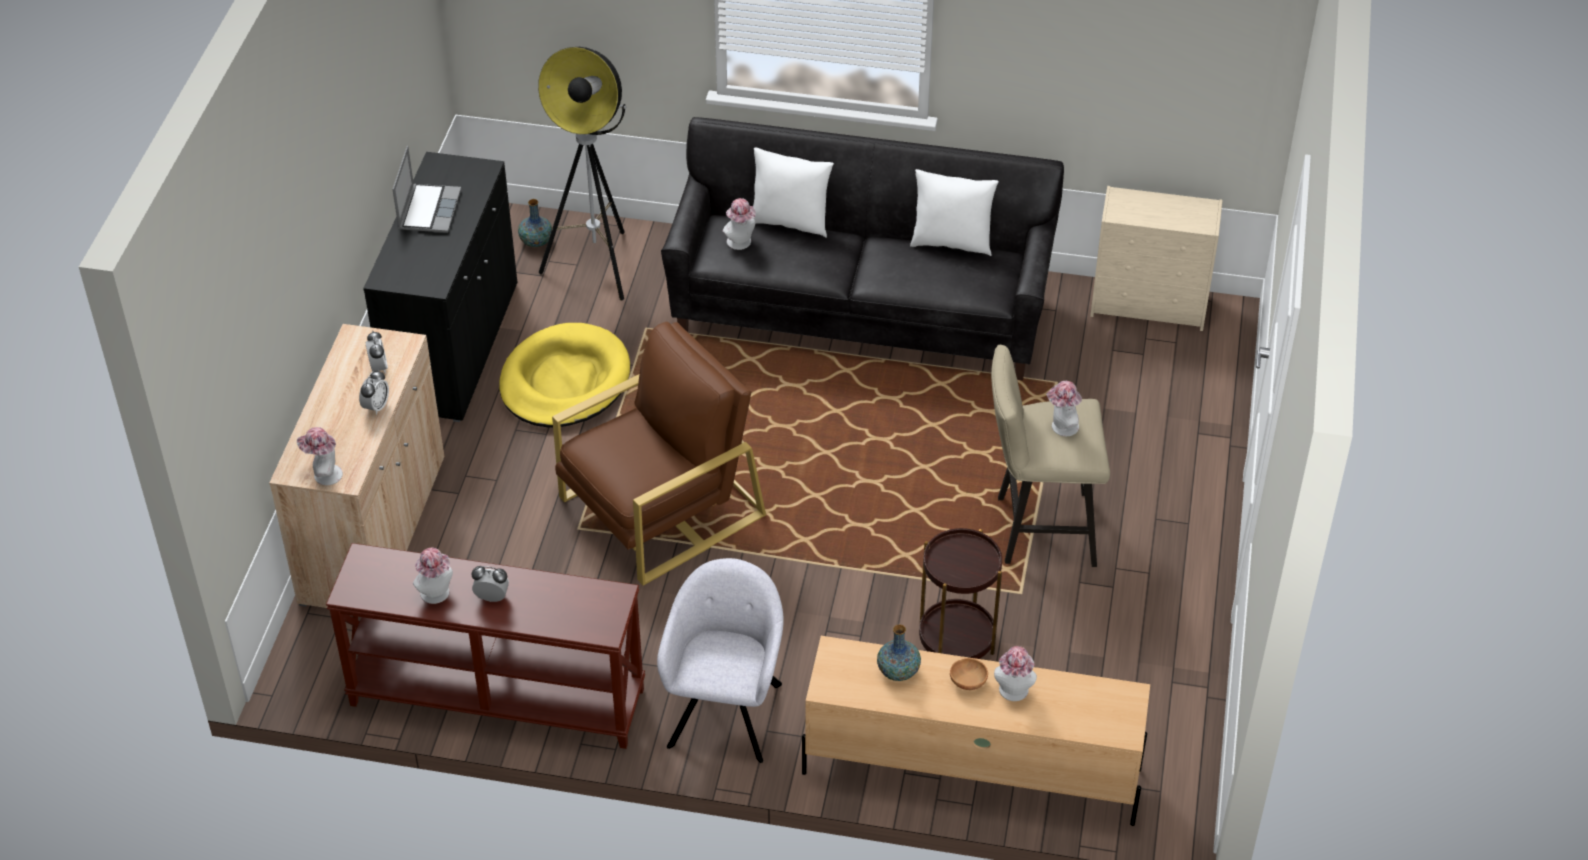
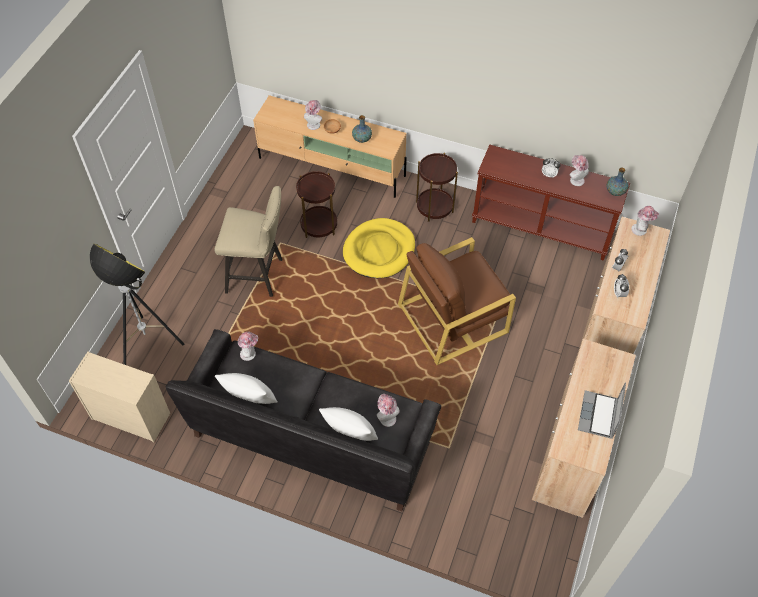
camera: 170 degrees left, 10 degrees up
black cabinet [363,152,518,422] -> beige cabinet [532,339,636,518]
yellow dog bed [499,323,630,428] -> yellow dog bed moved to [343,218,415,278]
vase [518,199,552,247] -> vase moved to [607,168,628,196]
floor lamp [538,47,626,301] -> floor lamp moved to [90,243,184,365]
grey armchair [657,558,784,763] -> brown side table [416,153,458,222]
hat [1046,381,1082,436] -> hat moved to [238,332,258,361]

